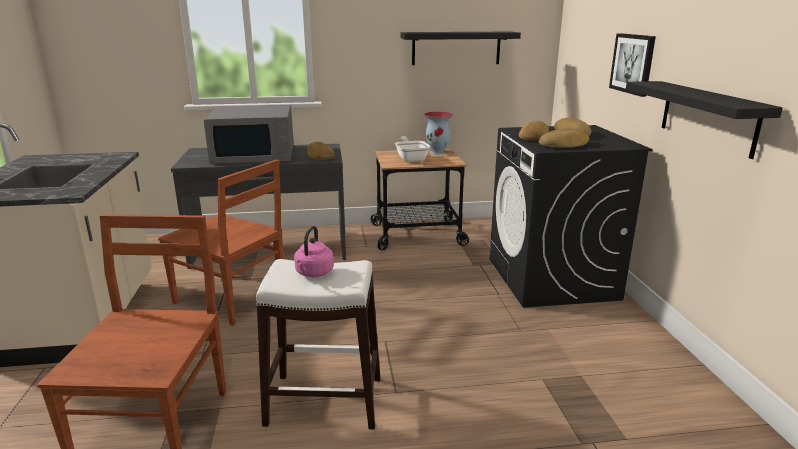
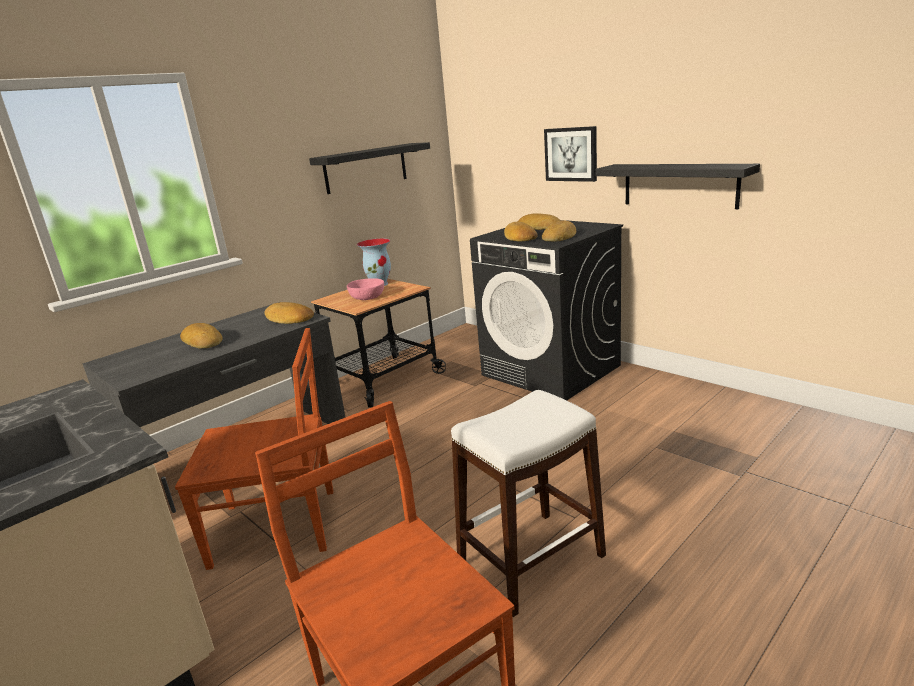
camera: 35 degrees left, 0 degrees up
grey microwave [204,105,294,164] -> bread [180,323,223,349]
pink kettle [294,226,334,277] -> none
frying pan [395,136,430,162] -> pink bowl [347,278,384,300]

